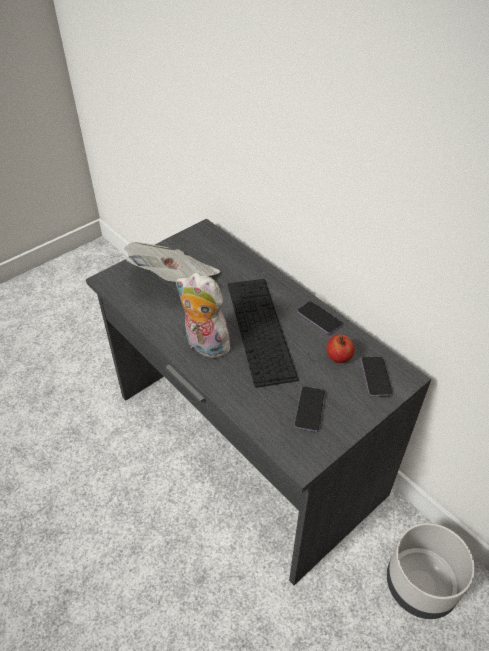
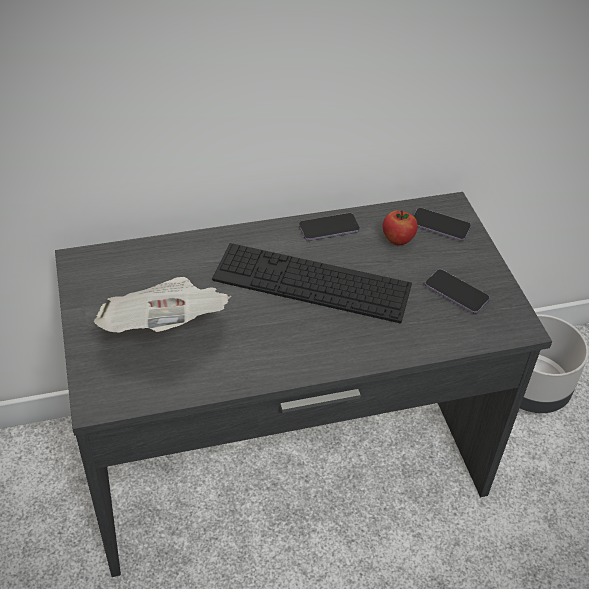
camera: 65 degrees left, 0 degrees up
plush toy [176,273,230,358] -> none

